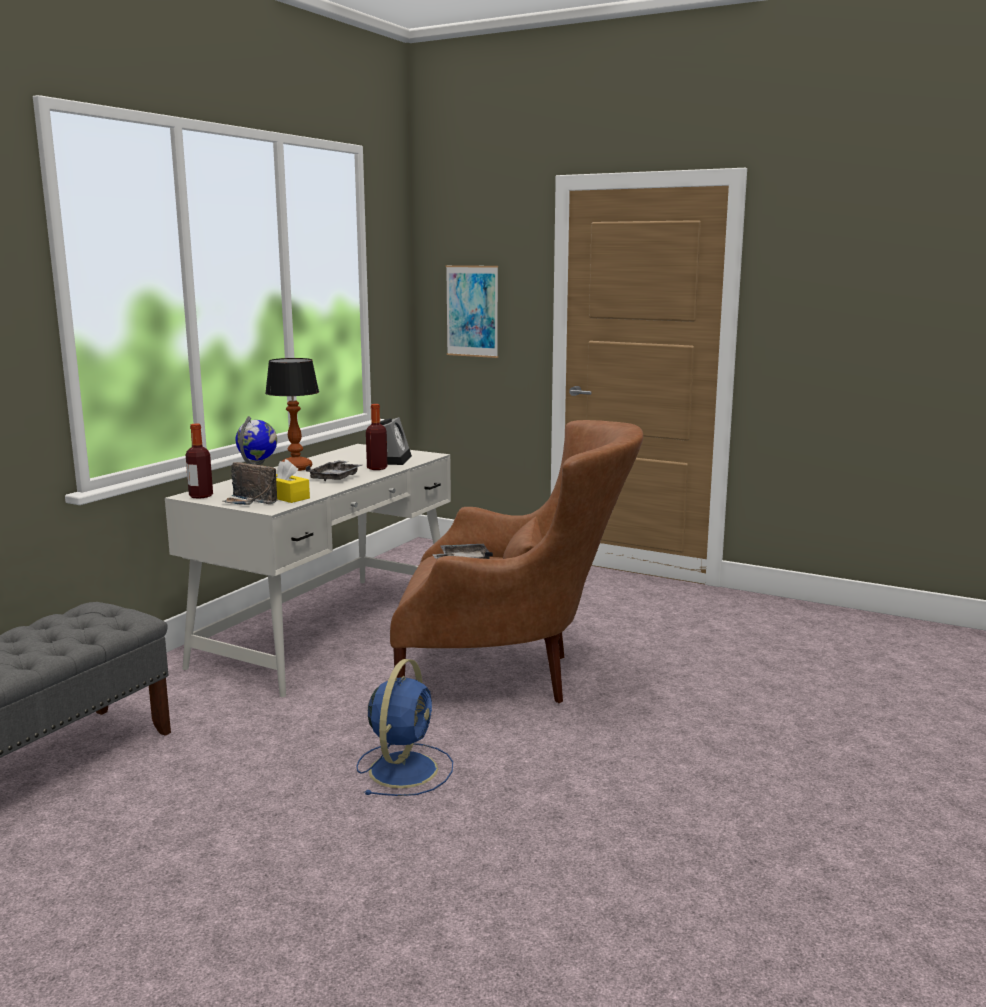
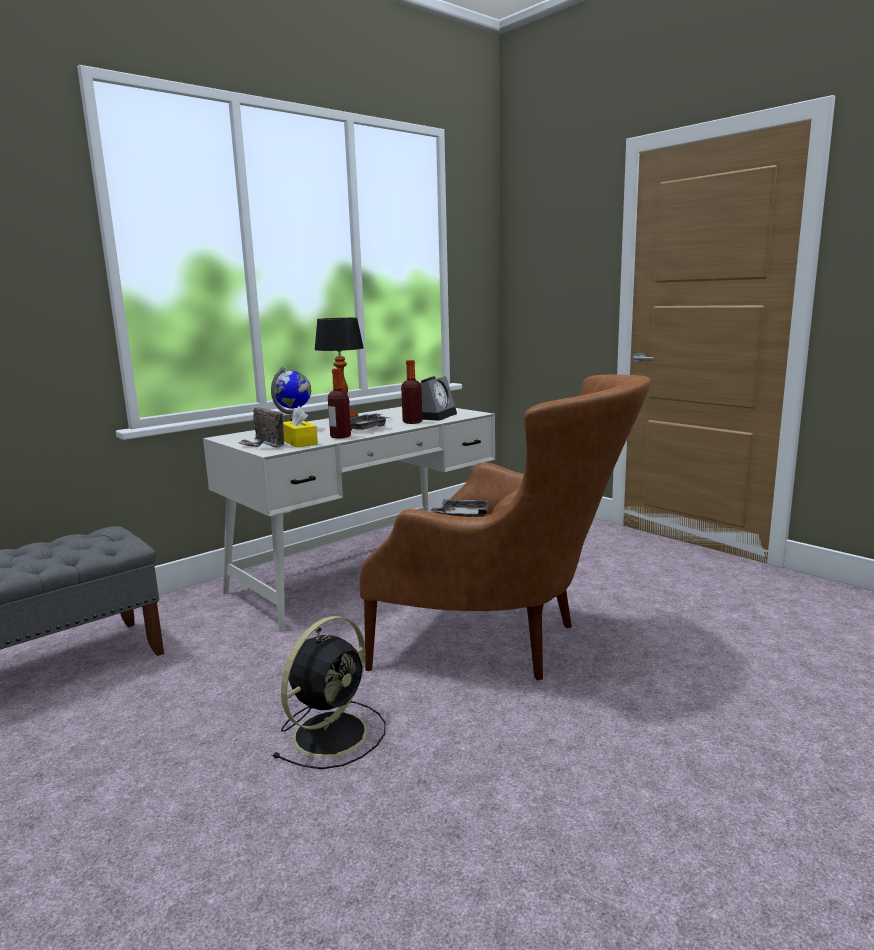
camera: 20 degrees right, 0 degrees up
bottle [186,424,213,499] -> bottle moved to [328,368,351,439]
blue fan [357,659,453,796] -> black fan [272,616,386,769]
picture [446,265,498,358] -> none

